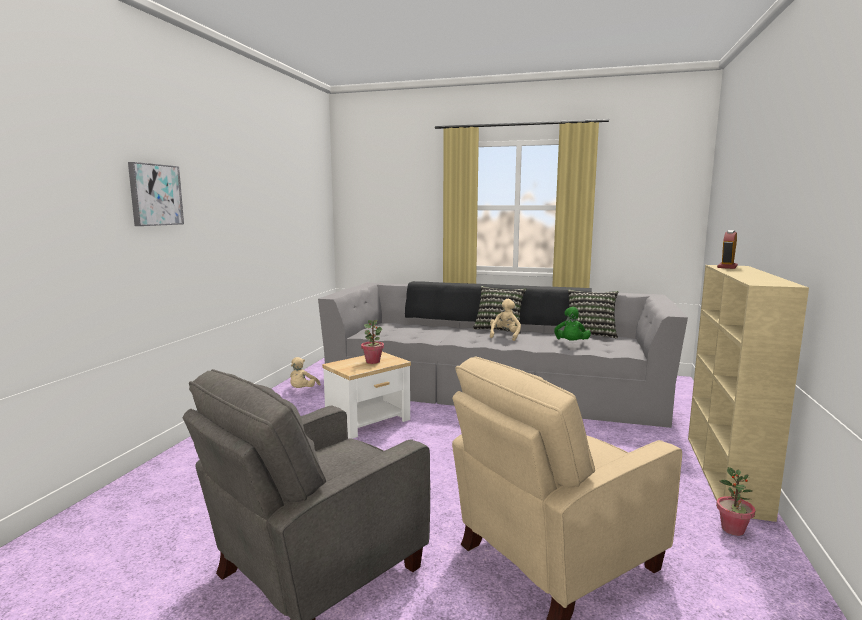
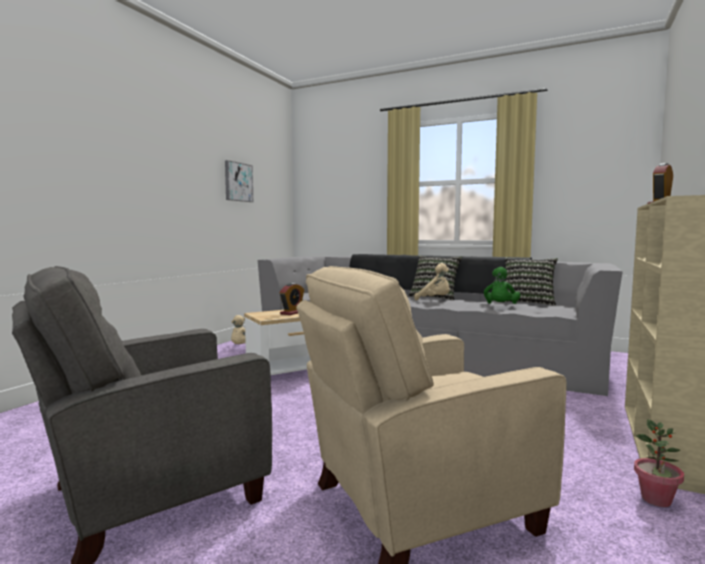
camera: 10 degrees right, 5 degrees down
picture [128,162,184,226] -> picture moved to [225,160,253,202]
potted plant [361,320,384,364] -> alarm clock [280,283,304,315]
beige plush toy [490,299,521,341] -> beige plush toy turned 90 degrees clockwise [414,263,450,300]

